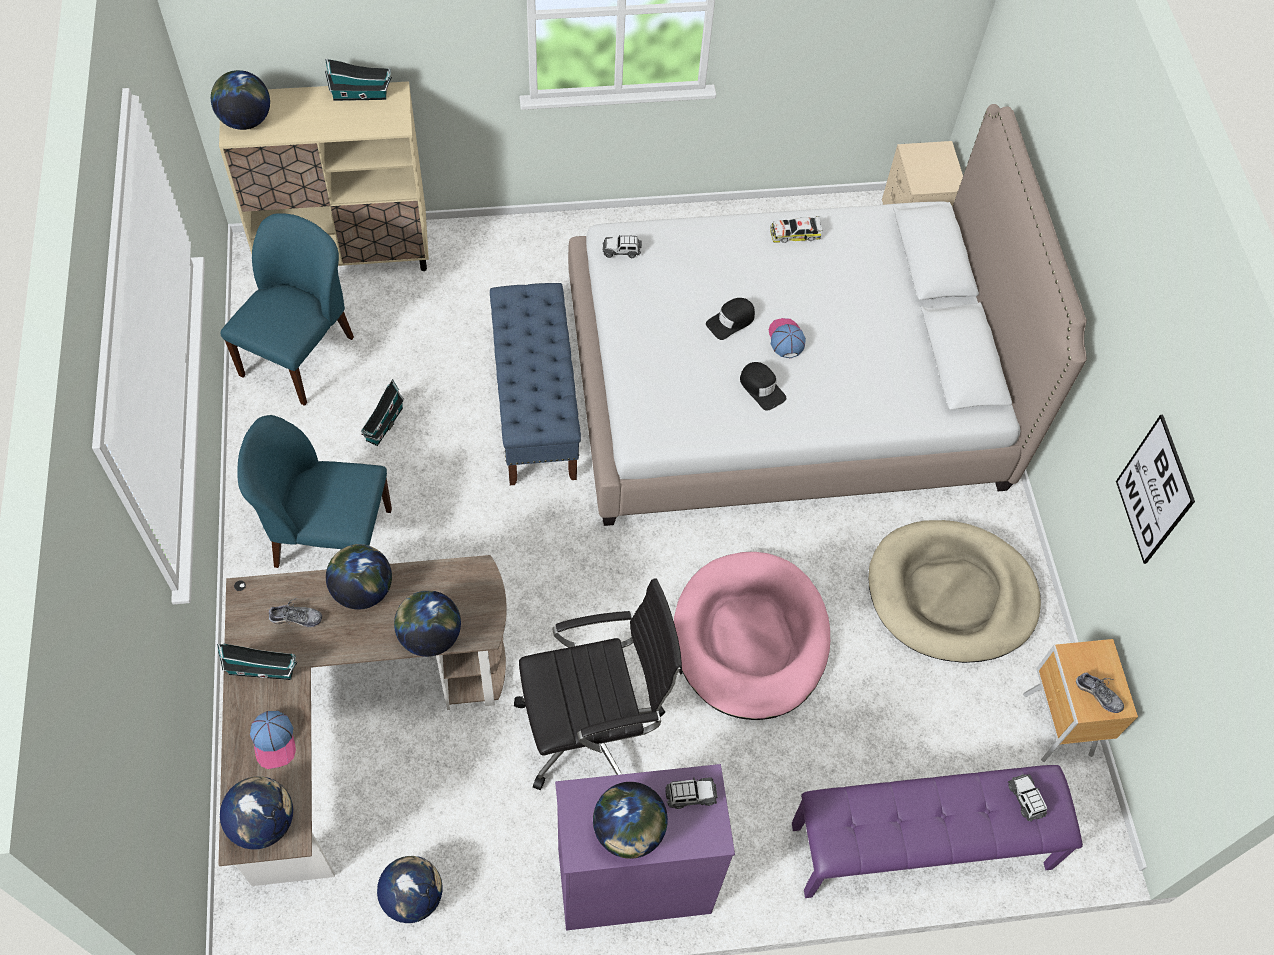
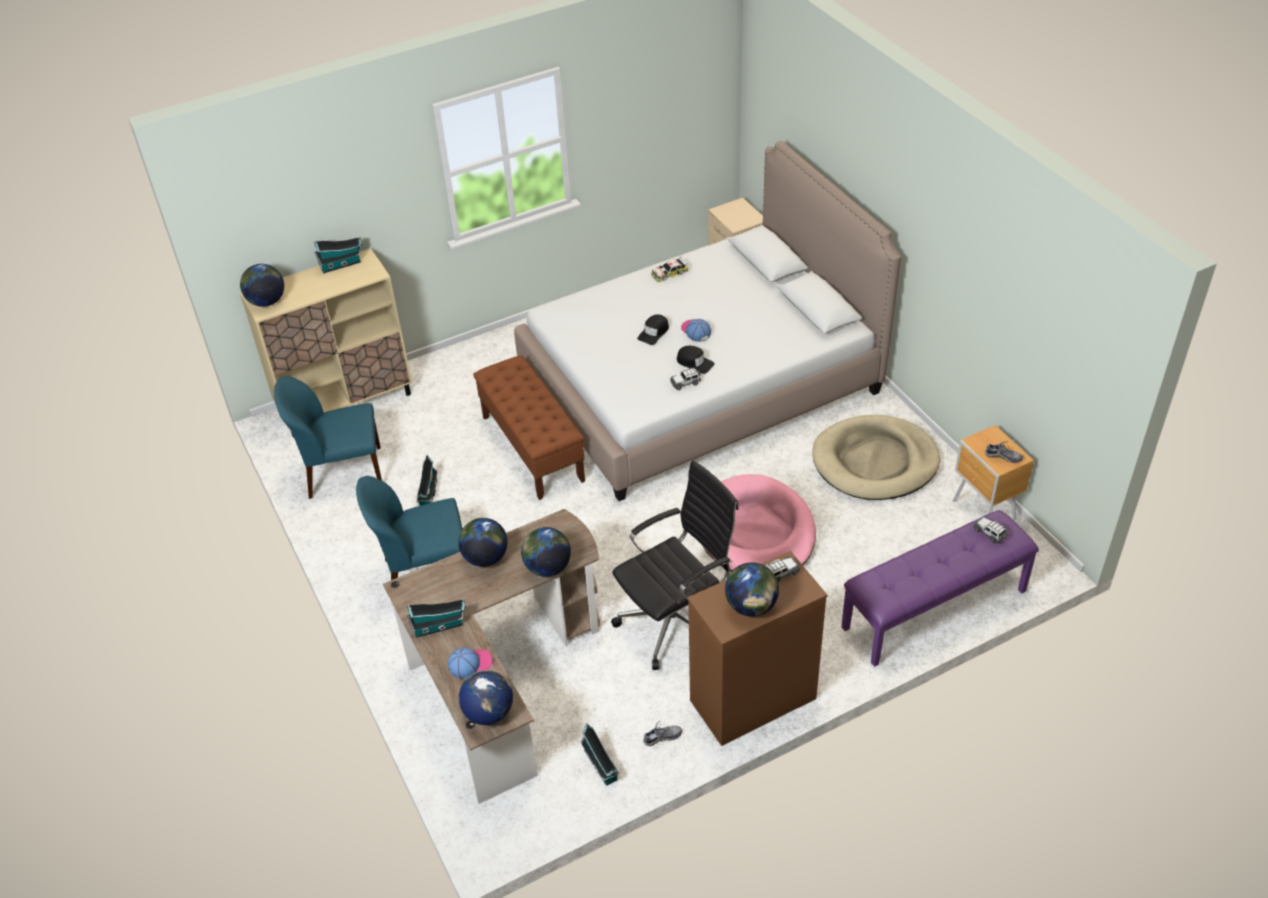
camera: 15 degrees left, 15 degrees down
blue chair [221,213,354,406] -> blue chair turned 105 degrees counterclockwise [274,376,382,499]
cap [250,711,296,769] -> cap turned 75 degrees counterclockwise [448,648,493,679]
shoe [269,598,322,627] -> shoe moved to [643,723,682,746]
globe [377,856,443,923] -> toy house [580,723,619,786]
blue bench [490,283,581,485] -> brown bench [473,355,585,500]
purple dresser [555,764,735,931] -> brown dresser [687,551,828,746]
toy car [602,235,642,258] -> toy car moved to [670,368,701,390]
picture [1116,415,1195,564] -> none

